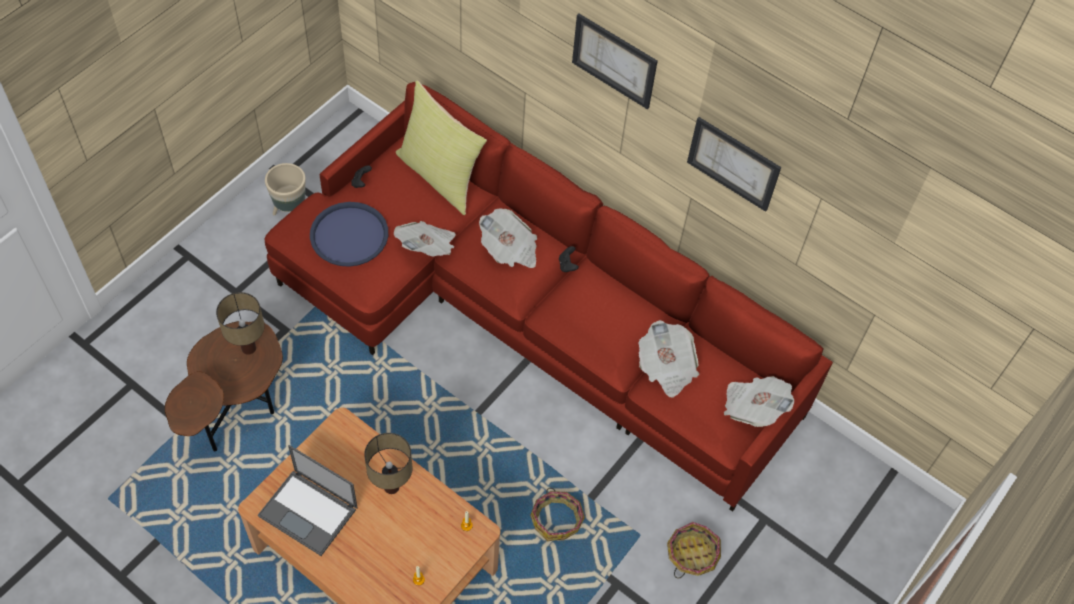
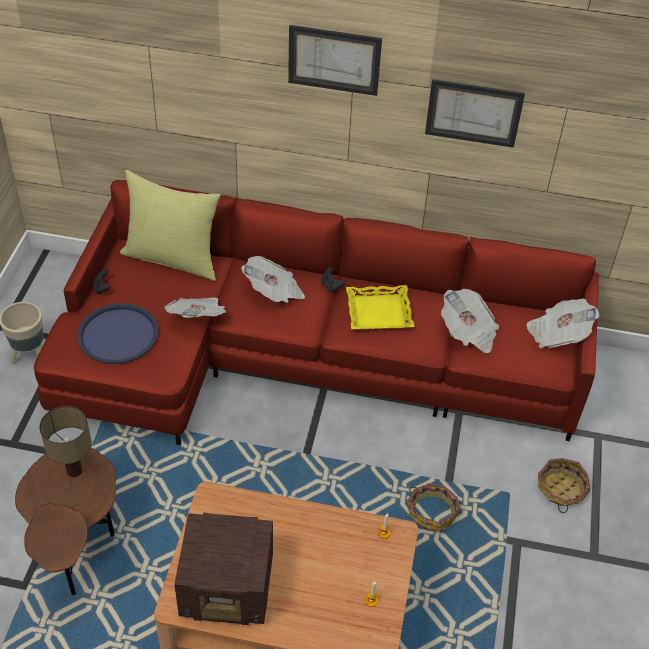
camera: 25 degrees left, 10 degrees down
laptop [258,445,358,556] -> radio [174,512,273,625]
table lamp [364,433,412,494] -> none
none -> yellow tray [346,285,415,329]

